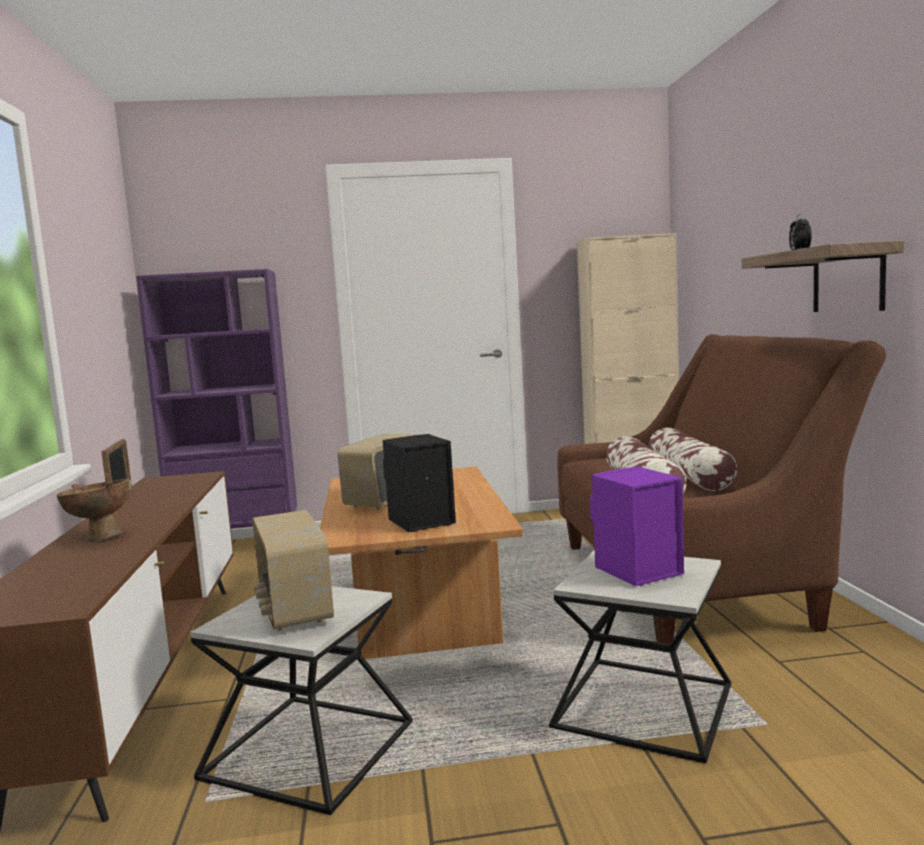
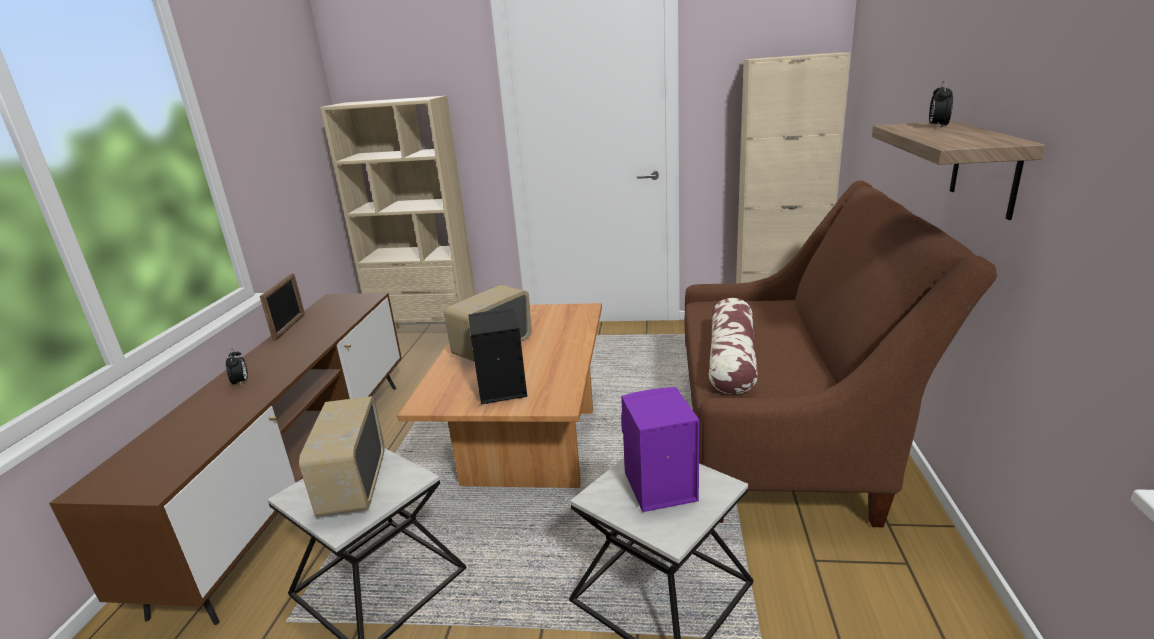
camera: 15 degrees right, 15 degrees up
brown bowl [57,478,131,541] -> alarm clock [226,349,248,386]
purple bookcase [136,269,297,528] -> beige bookcase [320,96,476,328]
pillow [648,428,737,491] -> none

